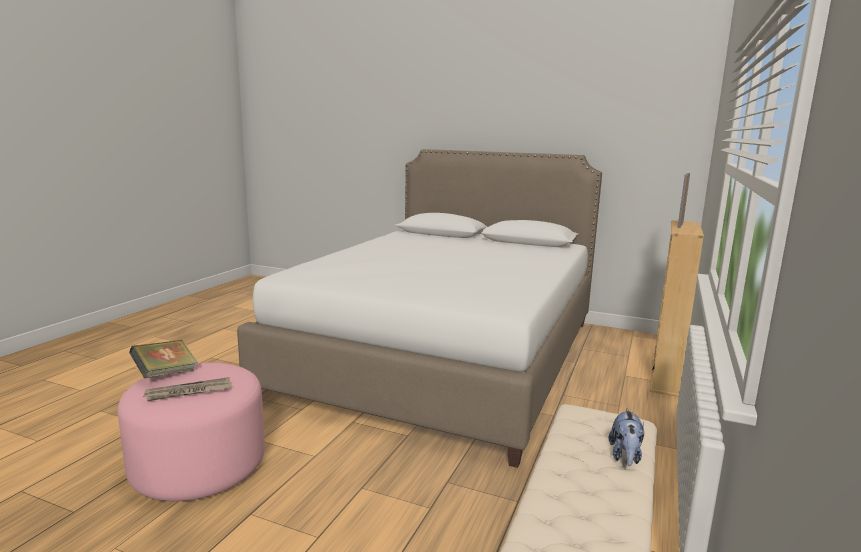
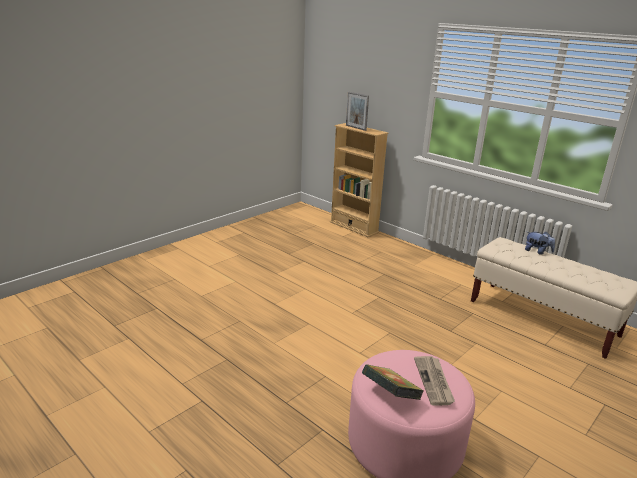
camera: 70 degrees left, 10 degrees up
white bed [237,149,602,468] -> none

